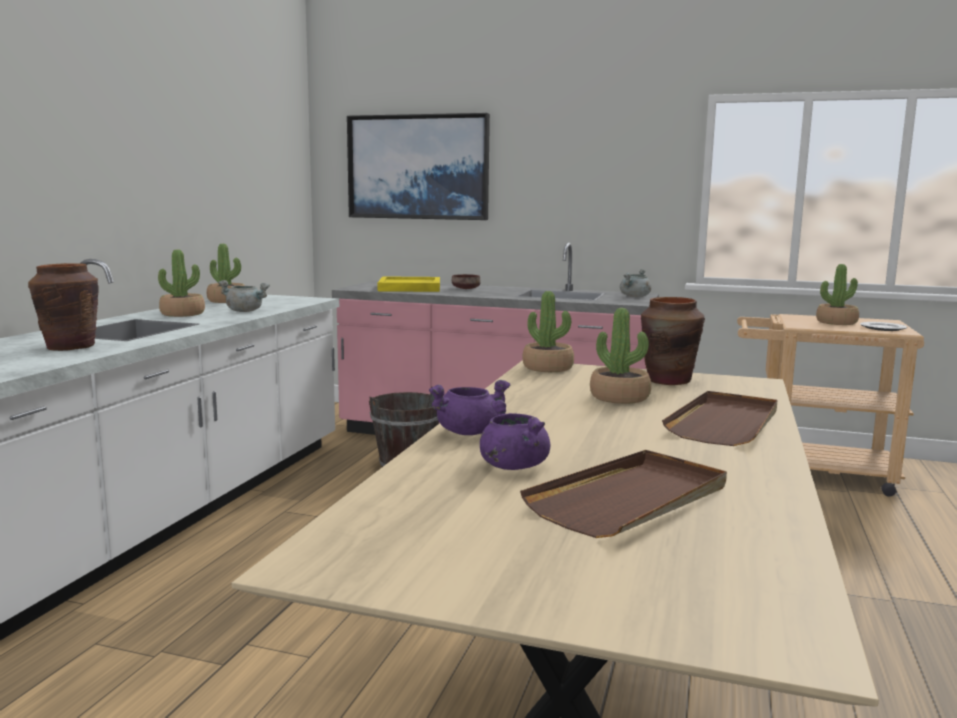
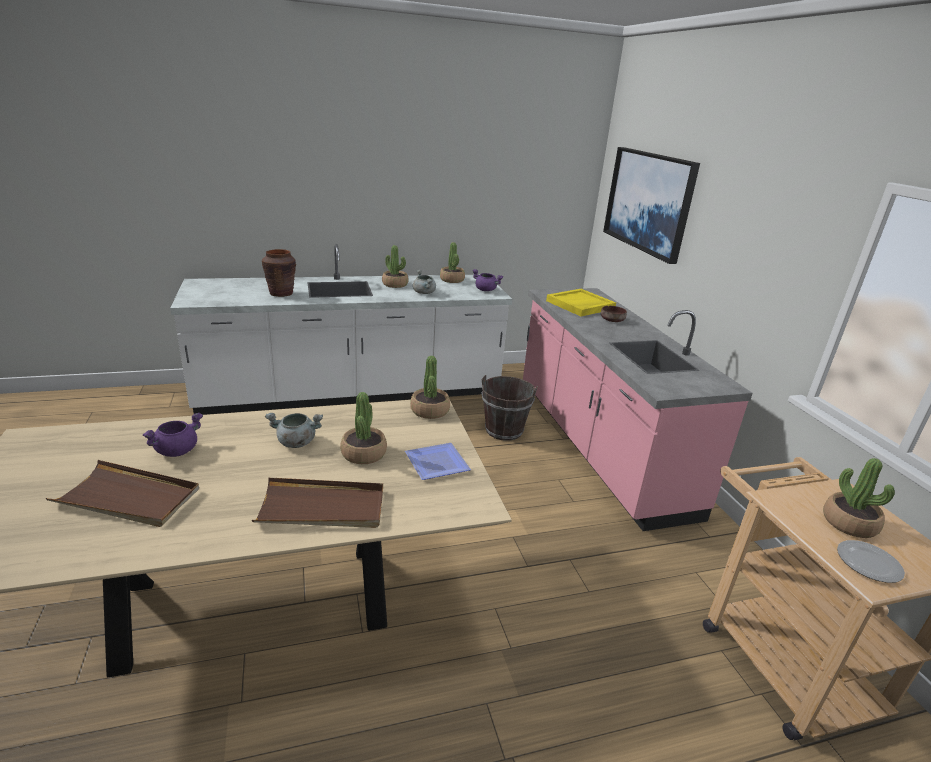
camera: 55 degrees right, 15 degrees up
purple cooking pot [429,380,510,435] -> purple cooking pot moved to [472,269,503,291]
grey cooking pot [620,269,651,297] -> grey cooking pot moved to [265,413,323,448]
brown vase [640,297,705,385] -> plate [405,443,471,480]

